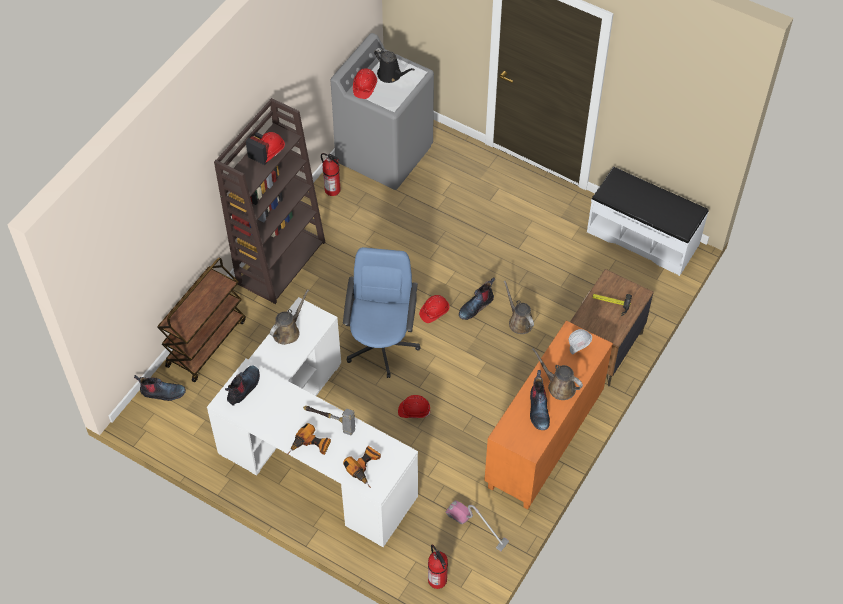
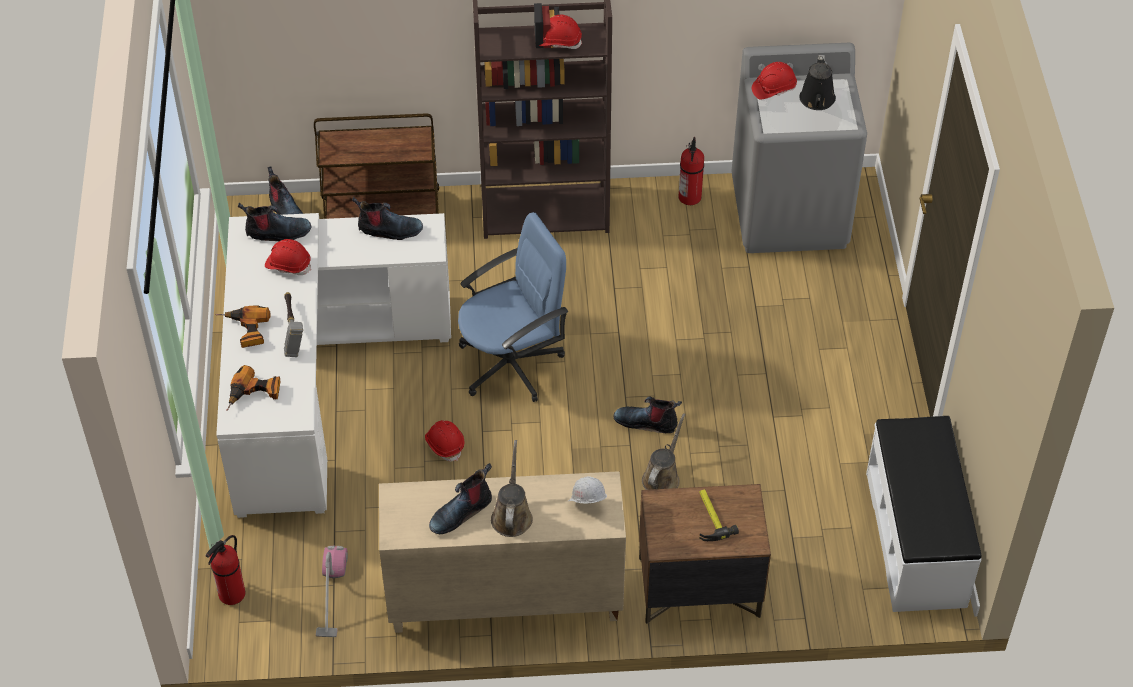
camera: 55 degrees right, 5 degrees down
brown watering can [270,289,309,345] -> boot [352,197,423,240]
red hard hat [419,295,449,323] -> red hard hat moved to [265,239,311,275]
orange cabinet [484,321,613,510] -> beige cabinet [379,471,626,633]

